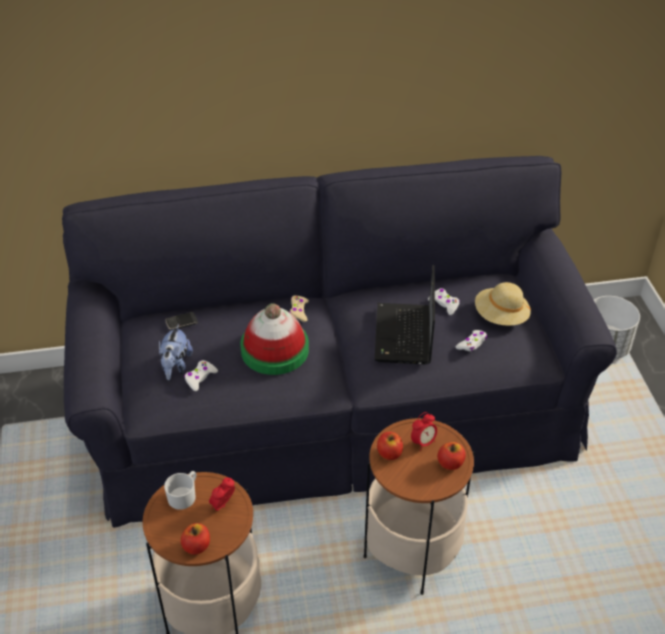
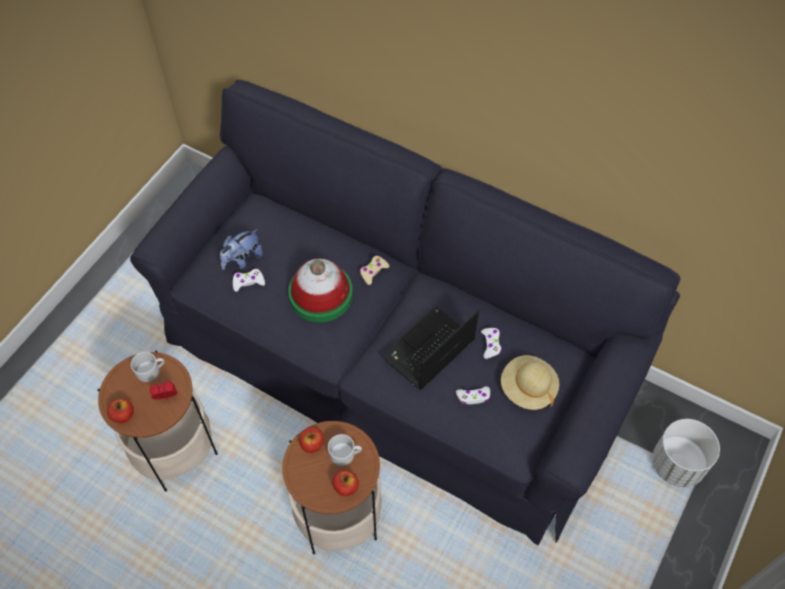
camera: 40 degrees right, 15 degrees up
phone [165,312,198,330] -> none
alarm clock [411,412,437,451] -> white mug [328,434,362,466]

